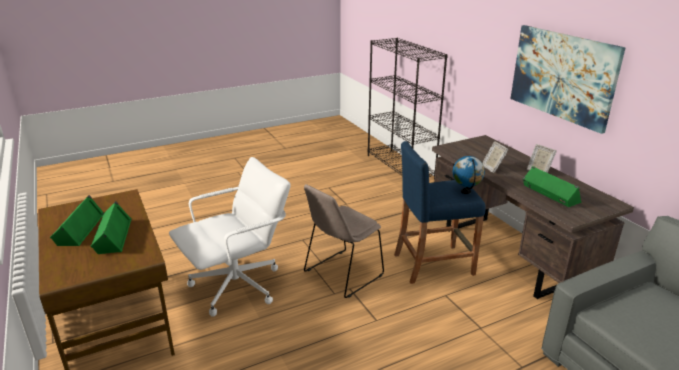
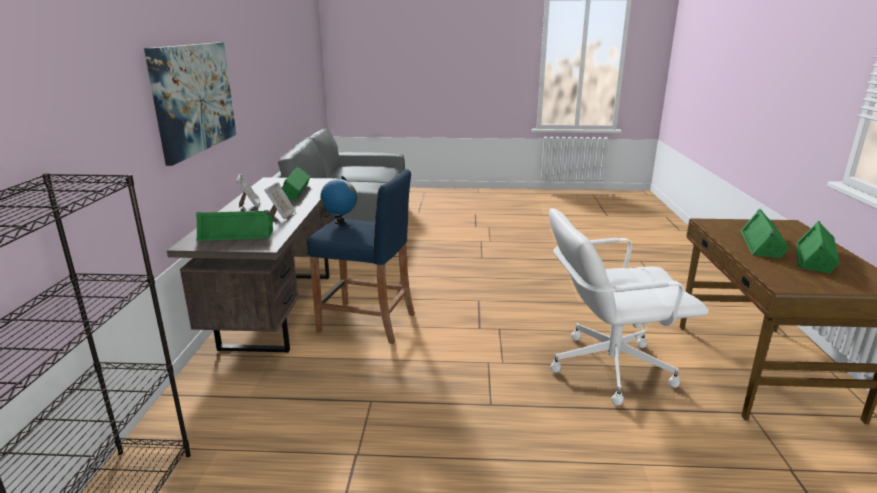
camera: 150 degrees left, 5 degrees down
beige chair [304,184,384,298] -> none
none -> green speaker [196,210,273,241]

